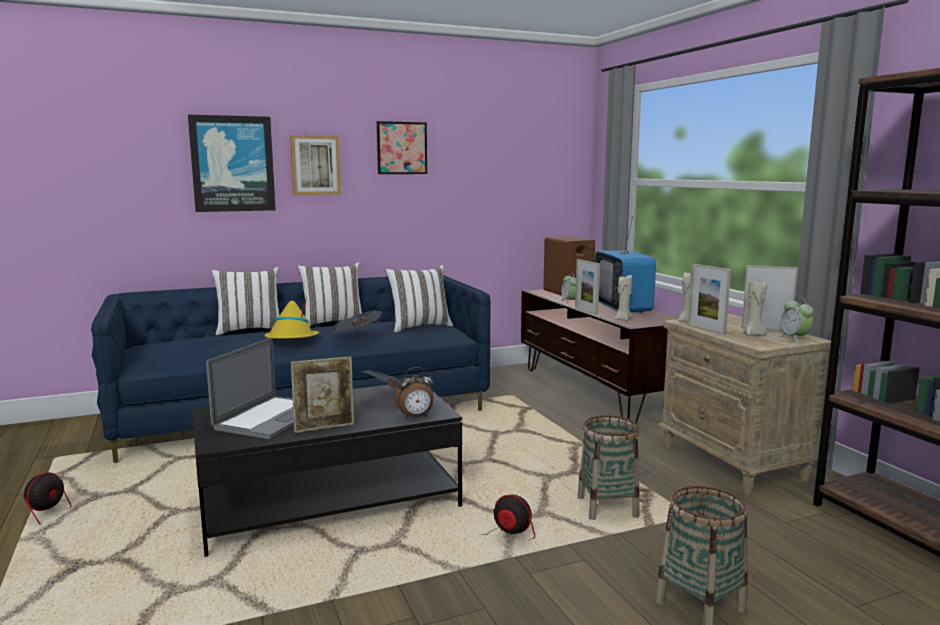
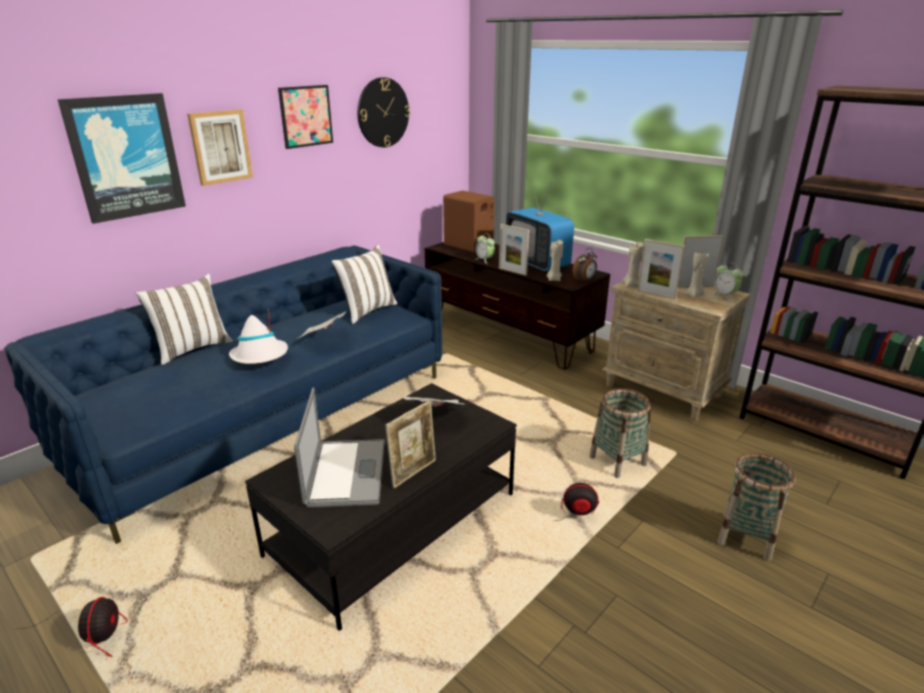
camera: 25 degrees left, 15 degrees up
yellow hat [264,297,319,339] -> white hat [229,308,288,364]
white pillow [298,262,362,327] -> none
alarm clock [394,367,434,419] -> alarm clock moved to [573,248,597,282]
none -> wall clock [357,77,410,147]

